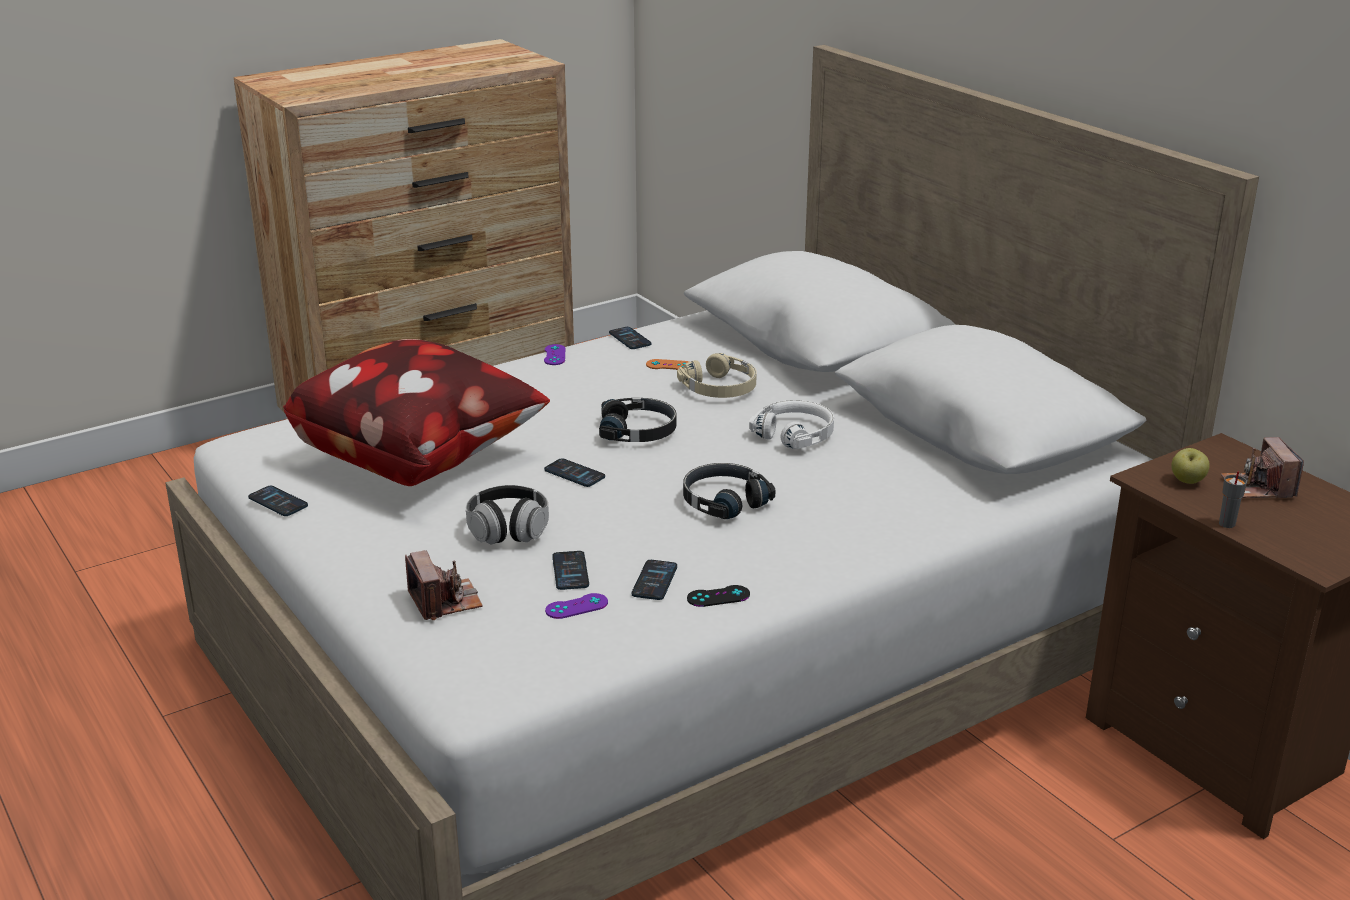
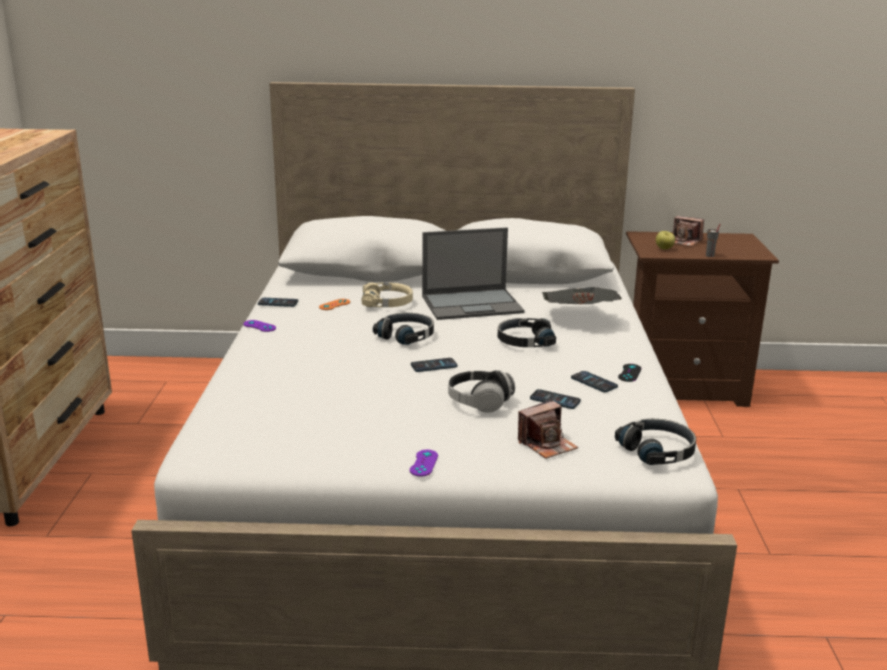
camera: 55 degrees left, 5 degrees down
phone [248,486,308,516] -> none
pillow [283,339,550,486] -> none
camera [405,550,483,620] -> camera turned 135 degrees clockwise [518,400,578,459]
purple game controller [545,593,608,619] -> purple game controller moved to [410,450,438,477]
white headphones [749,400,834,449] -> laptop [422,227,525,320]
none -> newspaper [541,287,622,304]
none -> black headphones [615,419,696,465]

